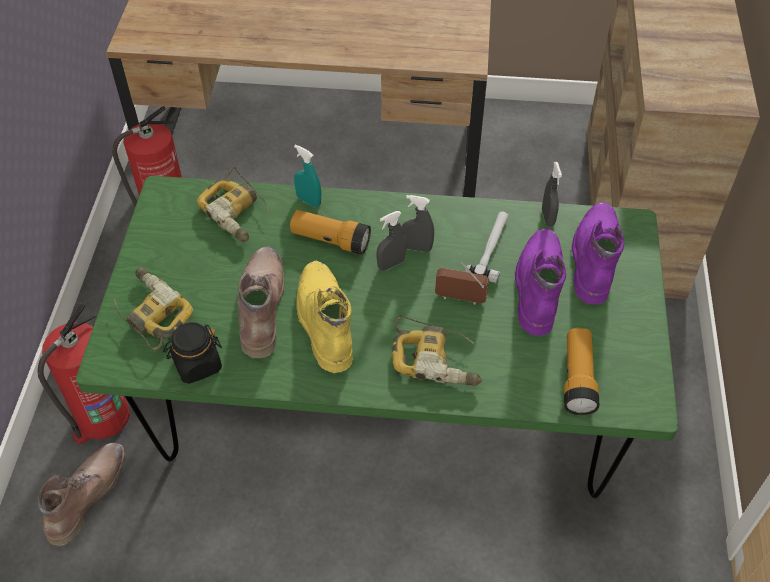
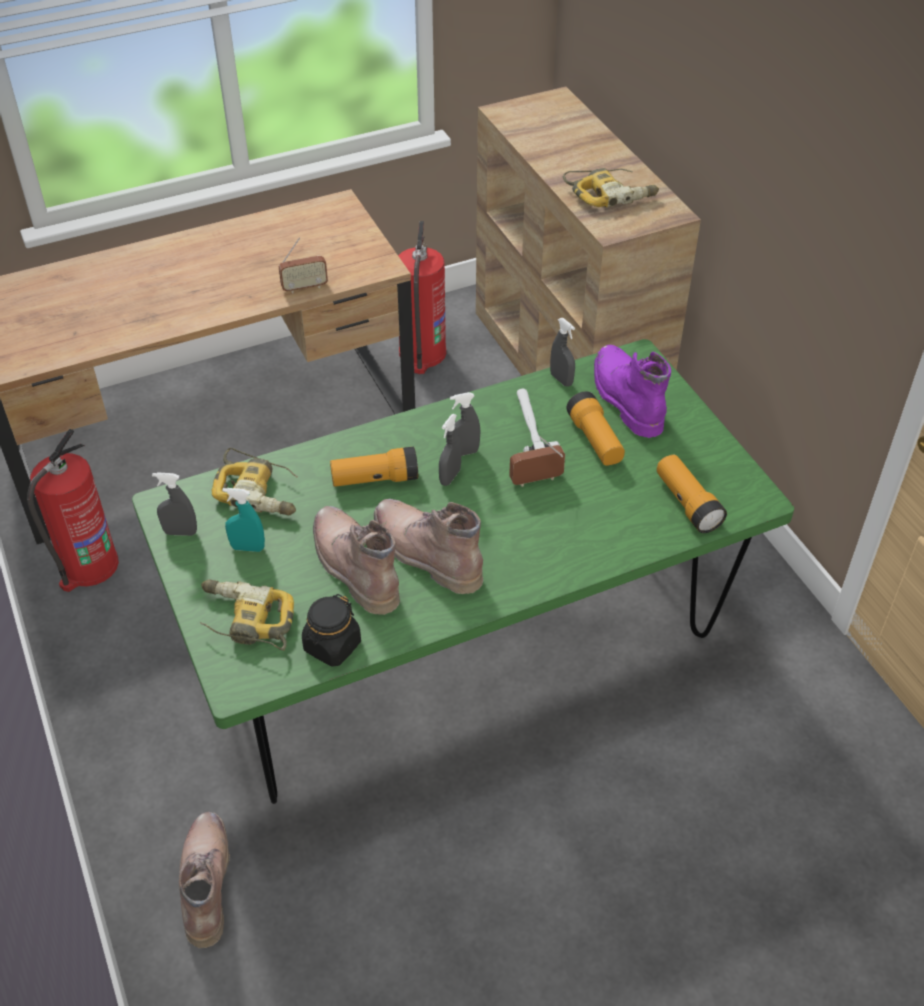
camera: 30 degrees left, 5 degrees down
fire extinguisher [37,303,130,444] -> fire extinguisher moved to [398,221,446,374]
turquoise spray bottle [294,144,321,207] -> turquoise spray bottle moved to [223,488,265,552]
yellow boot [296,261,353,373] -> brown boot [374,499,483,594]
power drill [392,315,482,386] -> power drill moved to [563,168,659,207]
purple boot [515,229,566,336] -> flashlight [566,391,625,466]
none -> grey spray bottle [152,472,197,536]
none -> radio [279,237,328,293]

